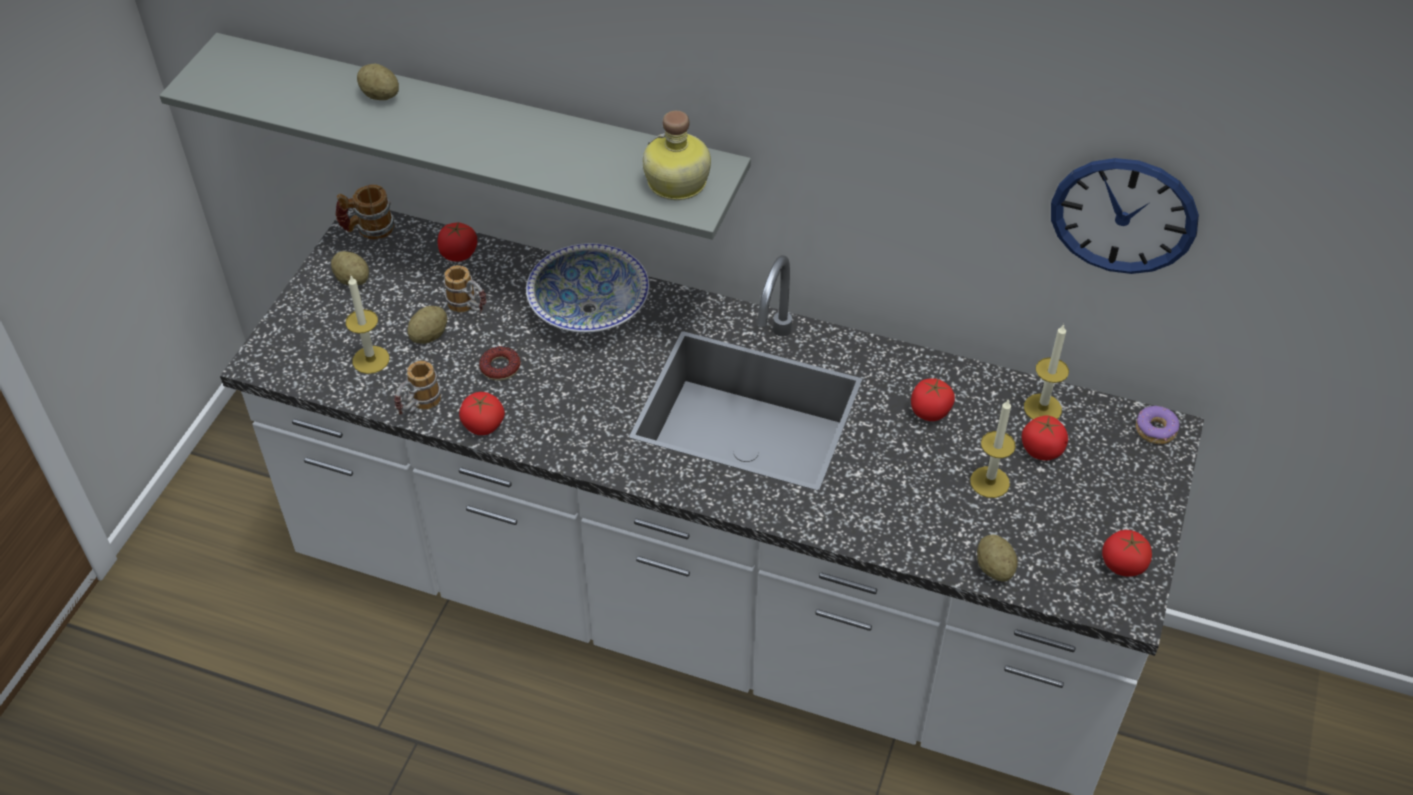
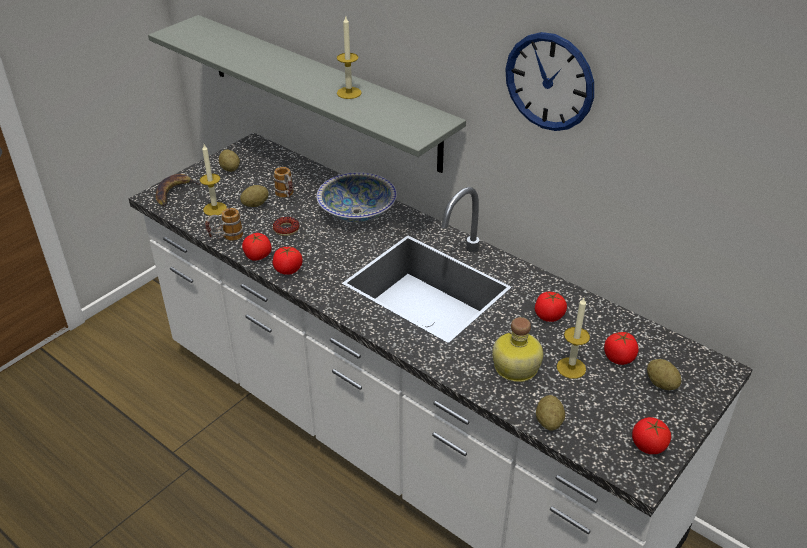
camera: 20 degrees right, 10 degrees down
mug [336,184,395,240] -> none
potato [357,64,399,100] -> potato moved to [647,359,681,390]
tomato [438,222,477,262] -> tomato moved to [272,247,303,275]
bottle [643,111,711,200] -> bottle moved to [492,317,543,382]
candle [1024,324,1069,420] -> candle moved to [337,16,362,99]
wall clock [1051,158,1199,274] -> wall clock moved to [505,32,594,131]
donut [1136,406,1180,444] -> none
none -> banana [156,174,202,206]

